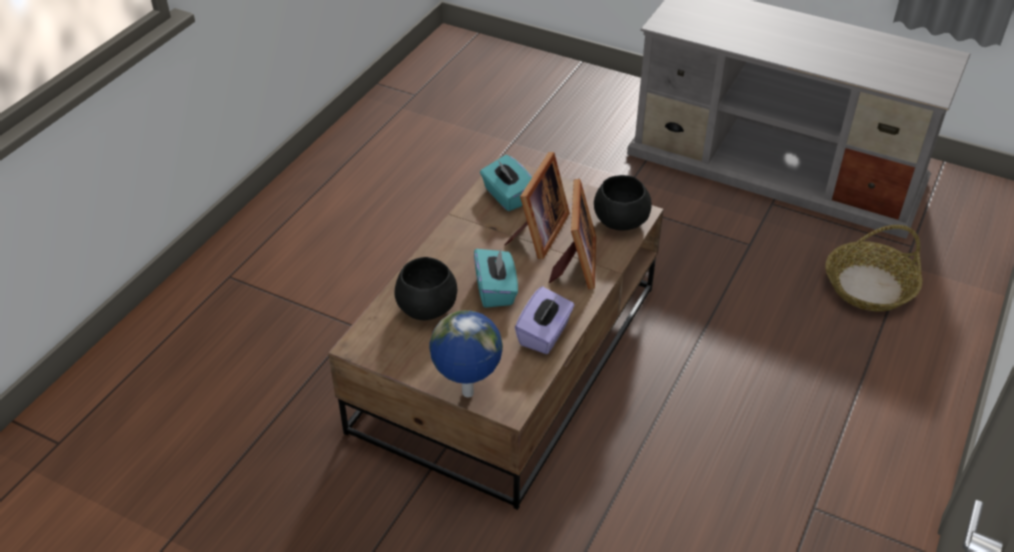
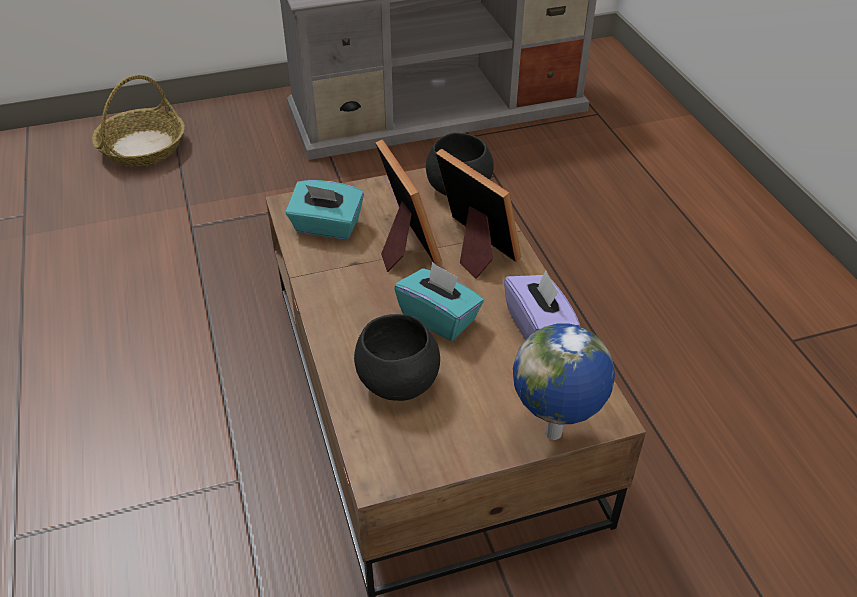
camera: 45 degrees left, 0 degrees up
basket [825,225,922,311] -> basket moved to [92,75,185,166]

